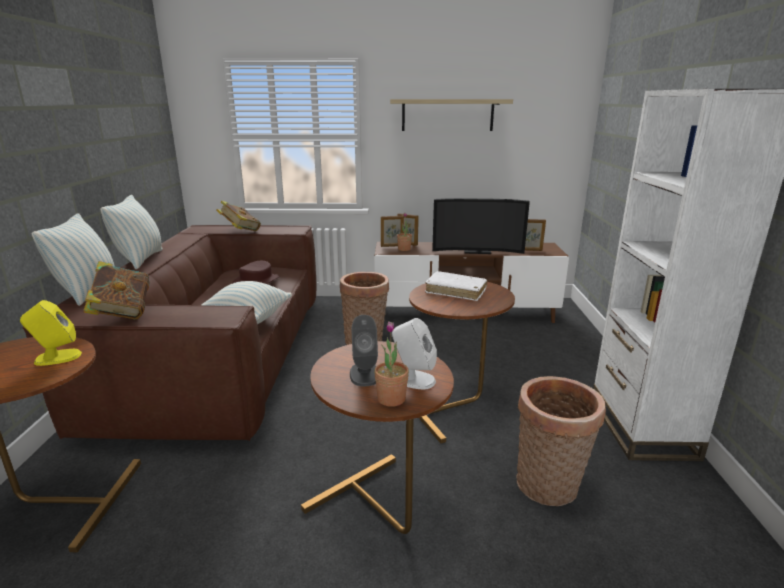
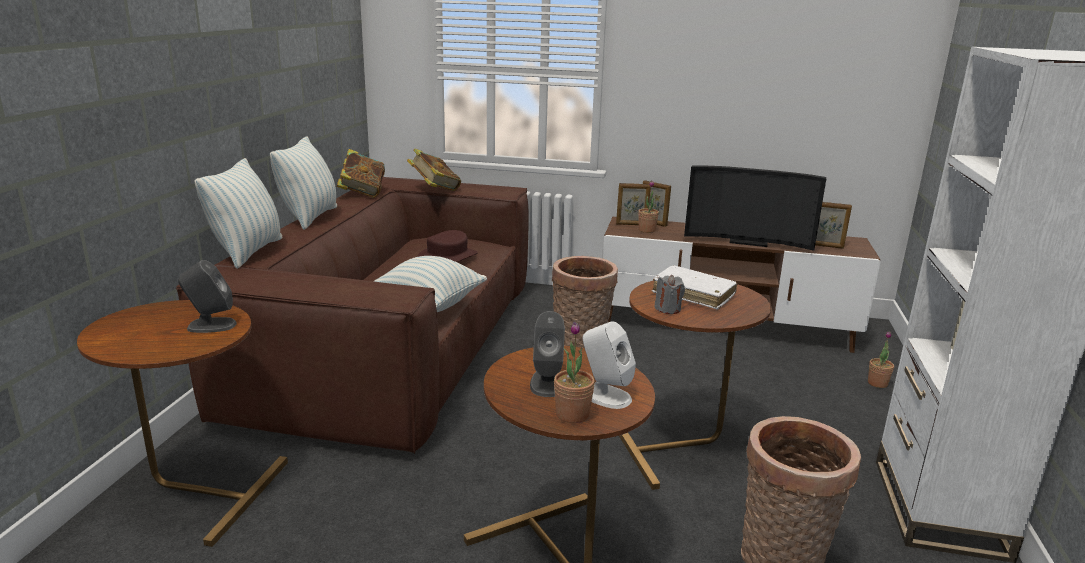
camera: 10 degrees right, 0 degrees up
yellow speaker [20,300,82,366] -> grey speaker [178,260,237,333]
book [83,261,150,319] -> book moved to [337,149,385,198]
shelf [390,99,513,131] -> none
none -> grey candle [654,275,685,314]
none -> potted plant [868,331,894,388]

